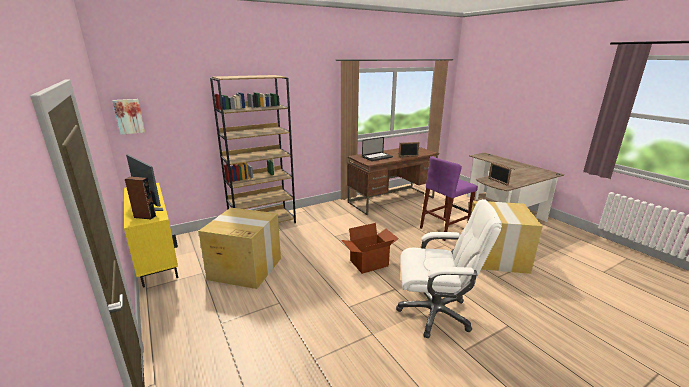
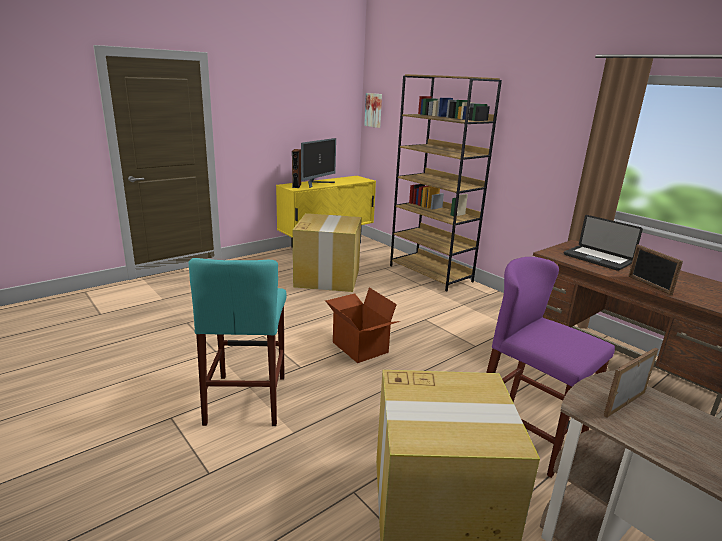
camera: 80 degrees right, 0 degrees up
white office chair [396,199,502,338] -> turquoise stool [189,258,287,426]

